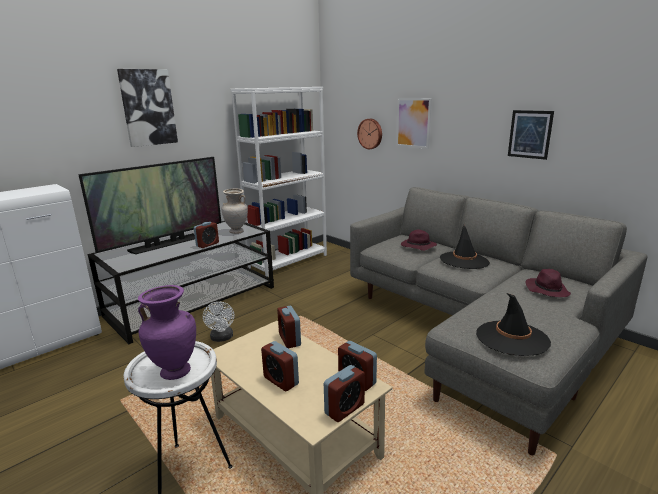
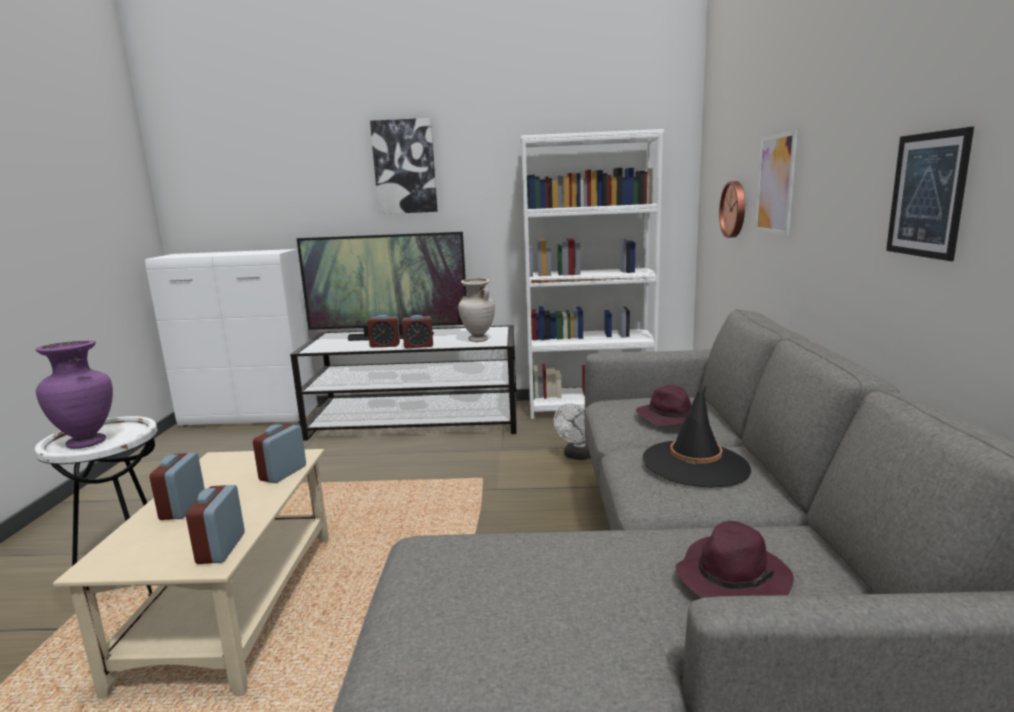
camera: 45 degrees right, 5 degrees down
white fan [203,302,234,342] -> white fan moved to [554,403,591,460]
alarm clock [324,365,365,422] -> alarm clock moved to [367,315,400,348]
black hat [476,293,551,356] -> none

